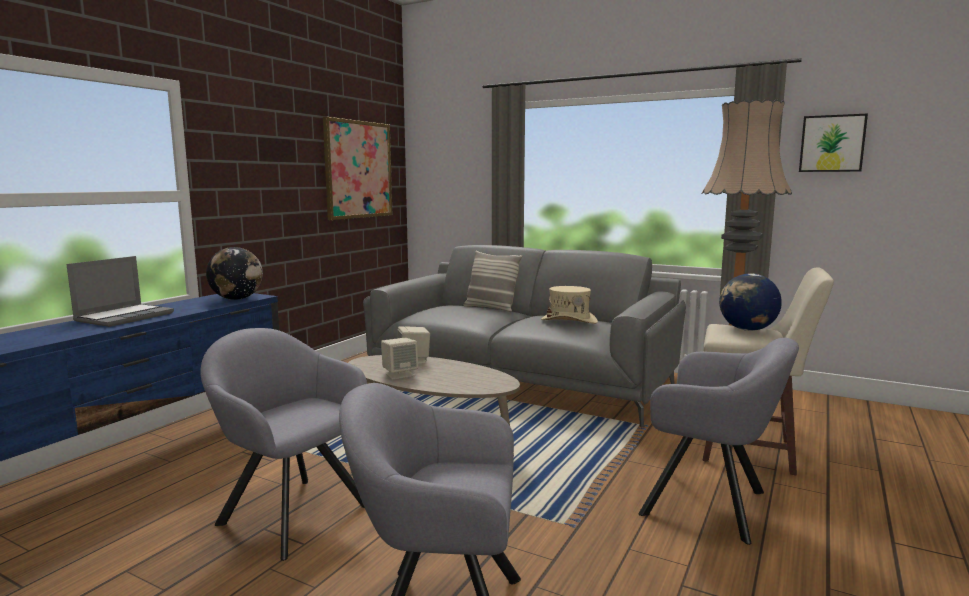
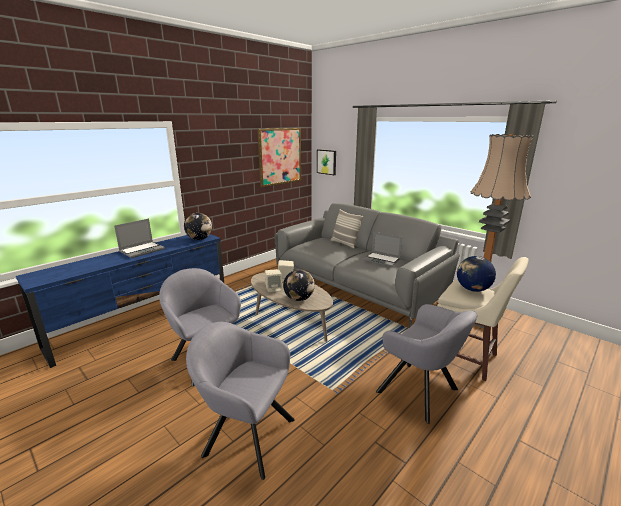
camera: 15 degrees right, 10 degrees up
beige hat [541,286,598,324] -> laptop [363,232,402,267]
picture [799,113,868,172] -> picture moved to [317,149,336,175]
none -> globe [283,270,315,301]

